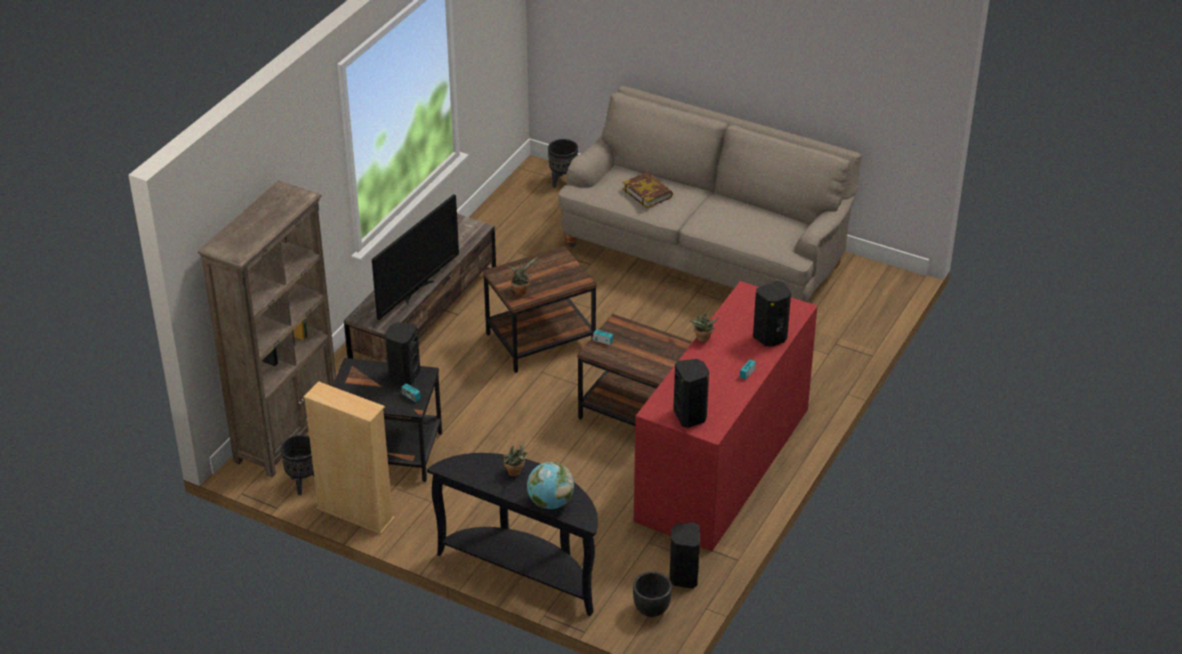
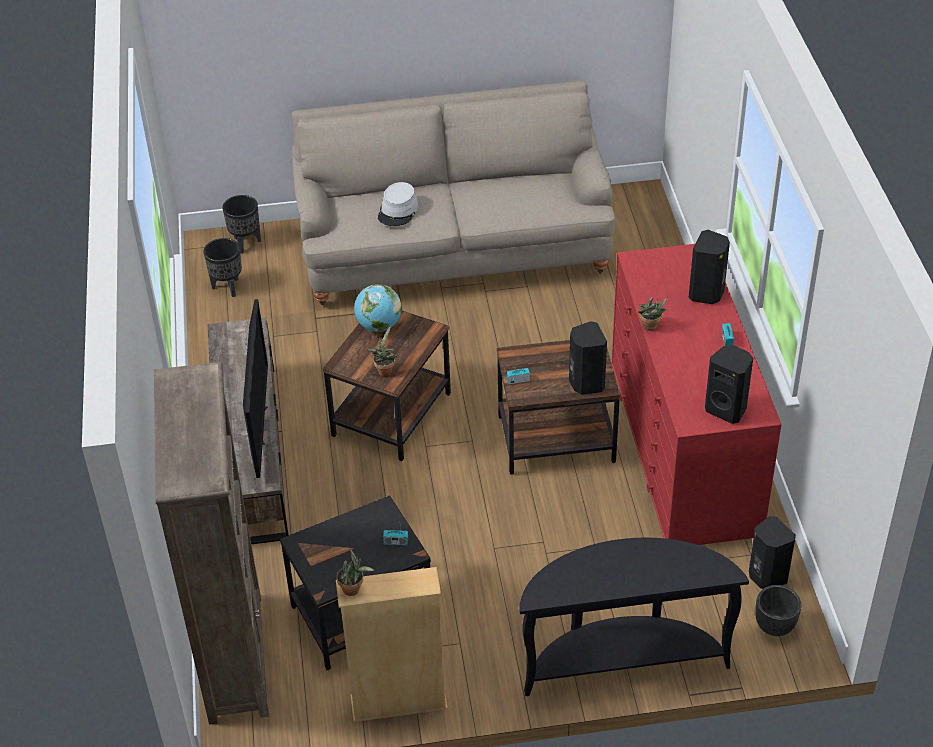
camera: 35 degrees left, 5 degrees up
black planter [280,435,314,495] -> black planter moved to [203,238,242,297]
black speaker [385,322,420,386] -> black speaker moved to [569,321,607,395]
potted plant [503,441,528,477] -> potted plant moved to [337,548,374,596]
globe [527,462,574,509] -> globe moved to [354,284,402,332]
book [622,172,673,208] -> grey hat [378,182,419,226]

